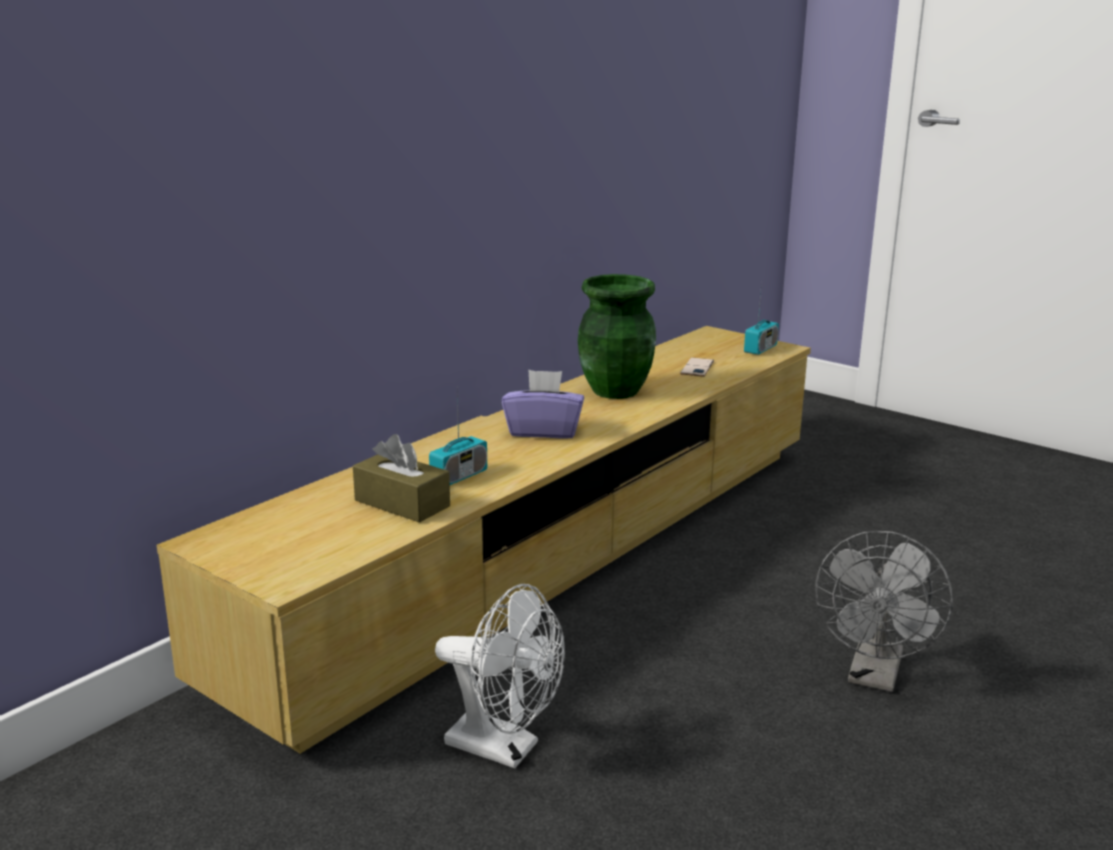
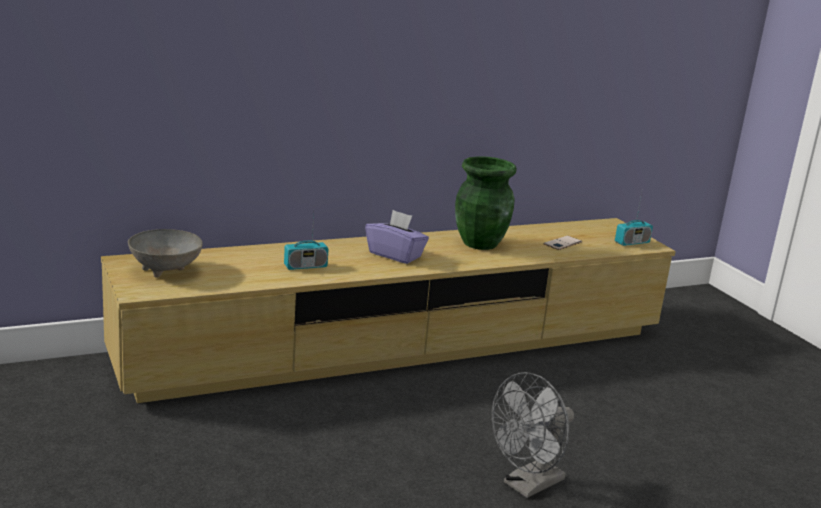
camera: 25 degrees right, 0 degrees up
brown tissue box [353,434,450,523] -> none
white fan [435,584,565,768] -> none
none -> grey bowl [128,229,203,278]

